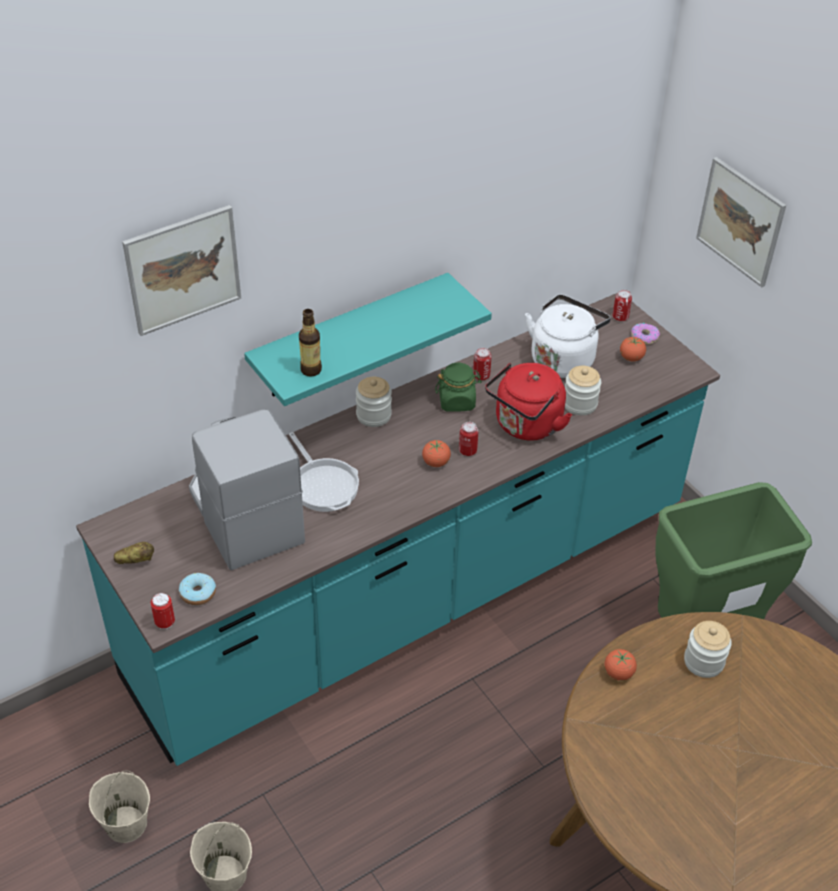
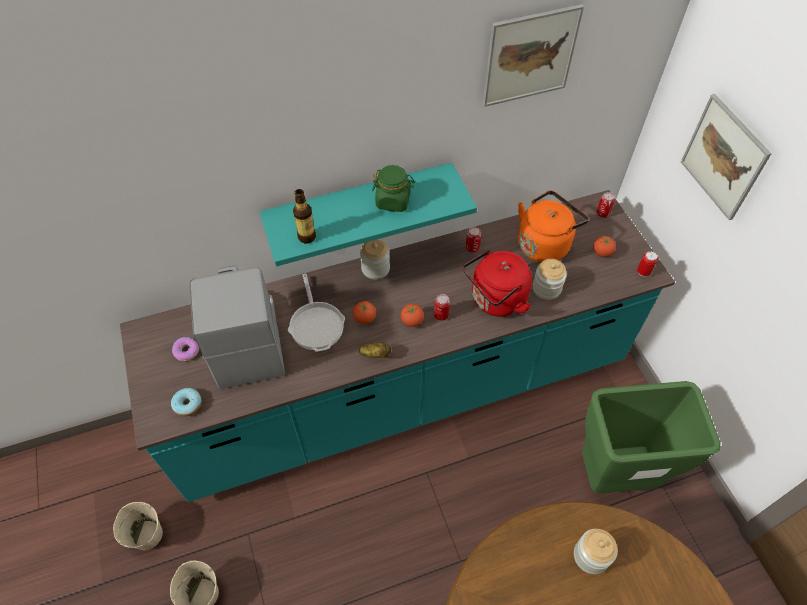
camera: 15 degrees right, 10 degrees up
potato [114,542,154,564] -> potato moved to [359,343,391,358]
picture [122,205,241,336] -> picture moved to [483,4,584,107]
can [151,593,175,629] -> can moved to [637,251,658,277]
green jar [435,363,482,412] -> green jar moved to [372,165,415,212]
white kettle [525,294,611,378] -> orange kettle [518,190,589,263]
tomato [605,649,637,681] -> tomato moved to [353,301,376,324]
donut [631,323,660,345] -> donut moved to [172,337,199,361]

